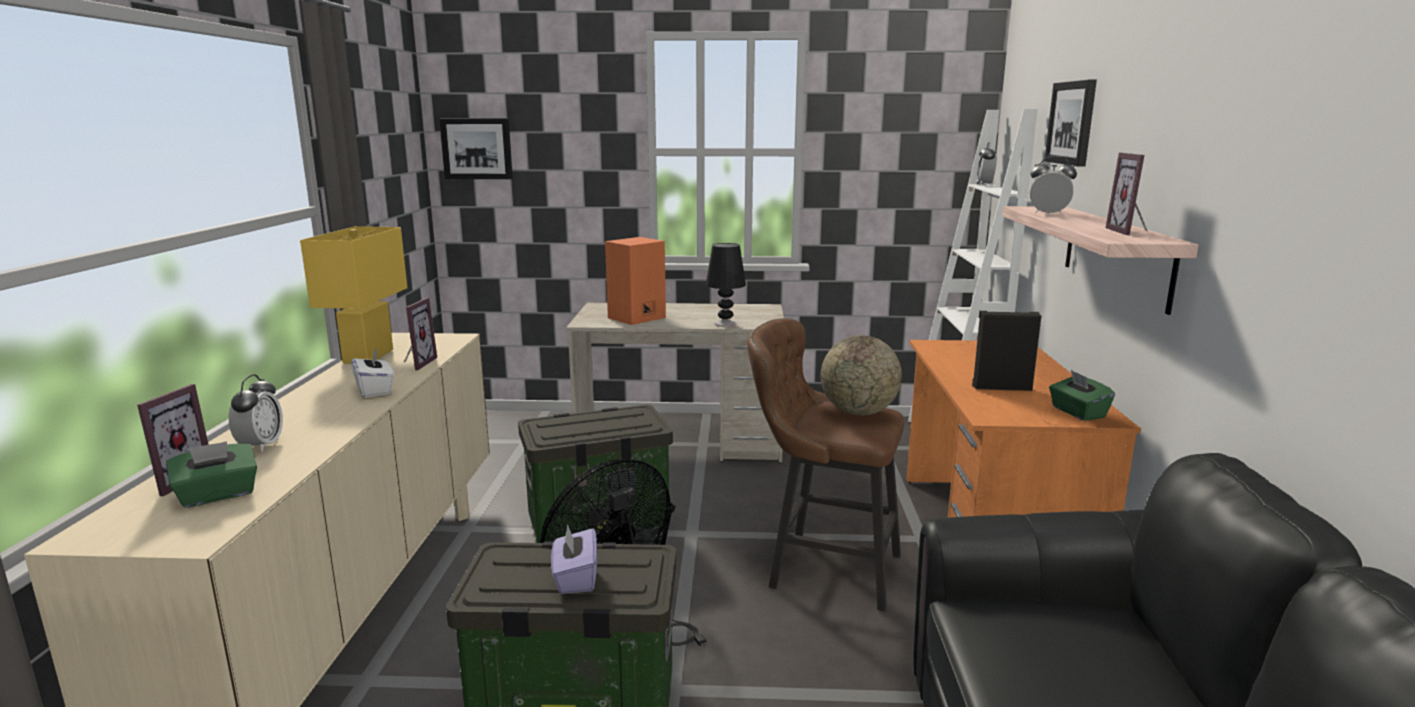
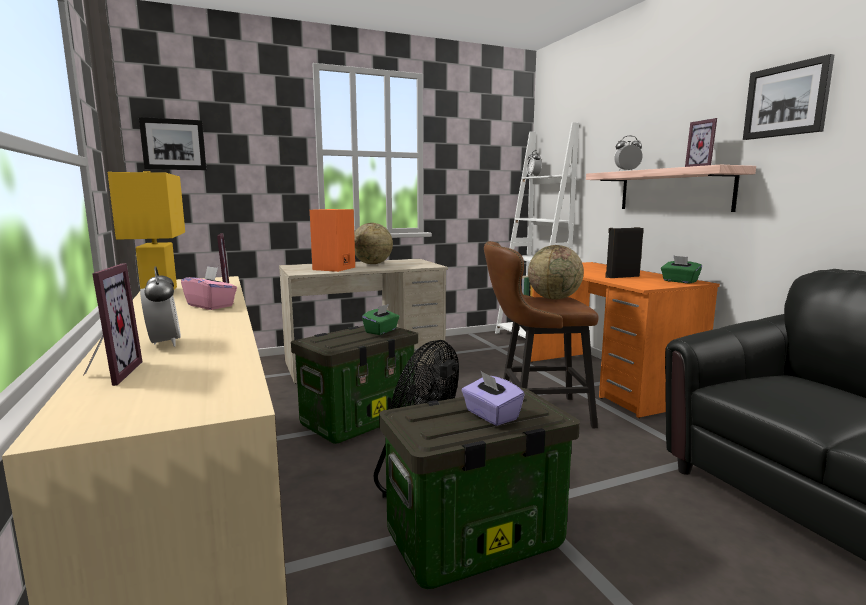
camera: 25 degrees left, 5 degrees down
green tissue box [166,441,257,508] -> green tissue box moved to [362,304,399,335]
white tissue box [351,348,394,398] -> pink tissue box [181,266,237,310]
black table lamp [706,243,746,327] -> none
picture [1044,79,1097,167] -> picture moved to [743,54,834,140]
none -> globe [354,223,393,264]

